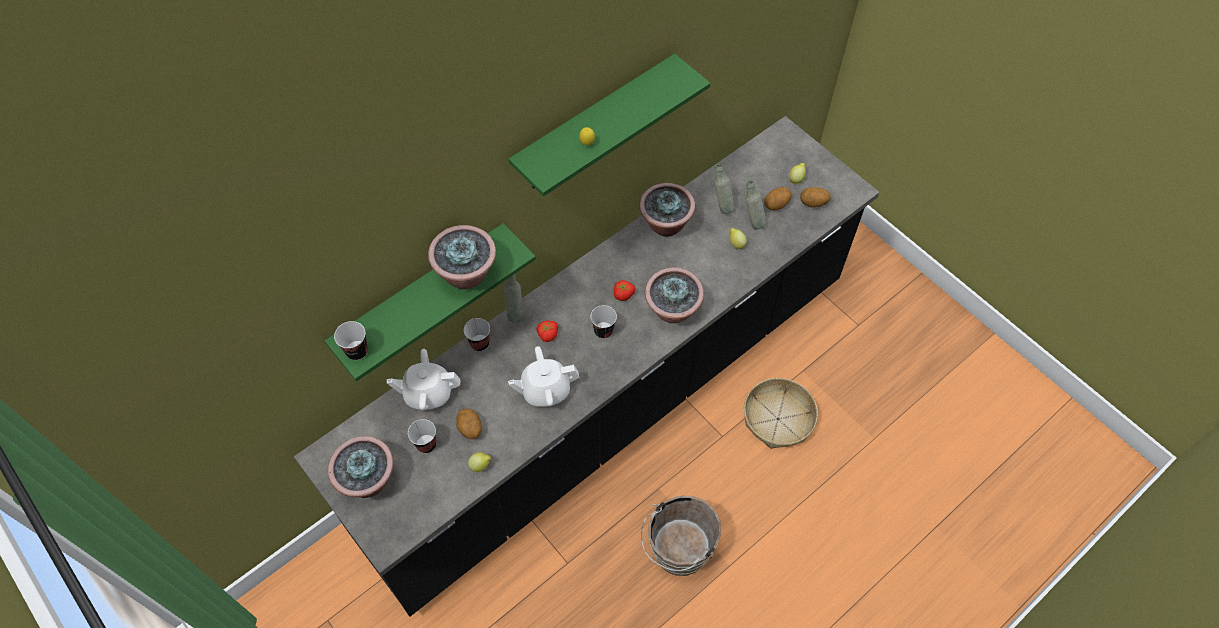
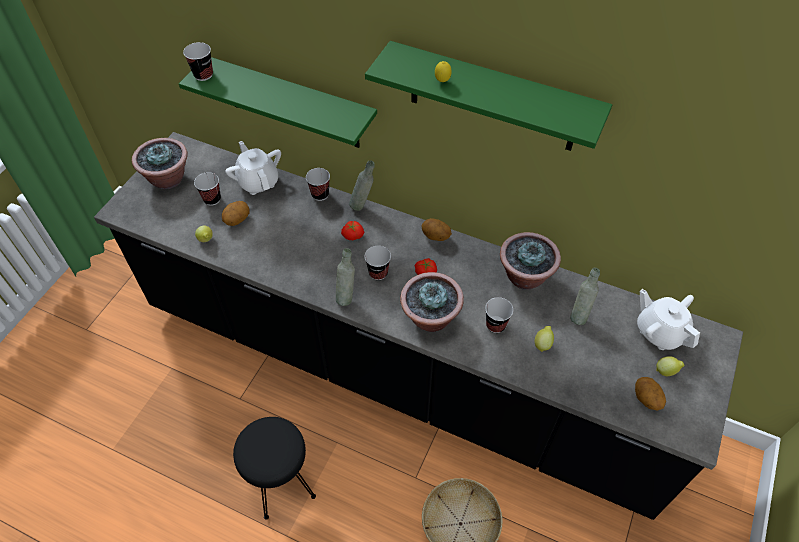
camera: 65 degrees right, 5 degrees down
potted plant [428,225,496,289] -> none
white teapot [508,346,579,407] -> white teapot moved to [637,289,700,350]
brown bucket [641,496,721,576] -> black stool [233,417,316,520]
grey bottle [745,180,766,230] -> grey bottle moved to [336,248,355,306]
potato [764,187,792,210] -> potato moved to [422,218,452,241]
none -> cup [485,297,513,333]

